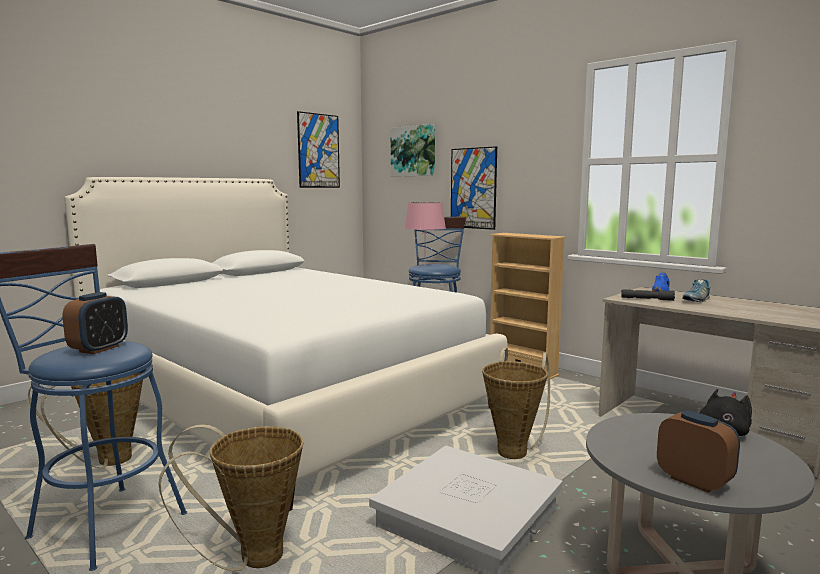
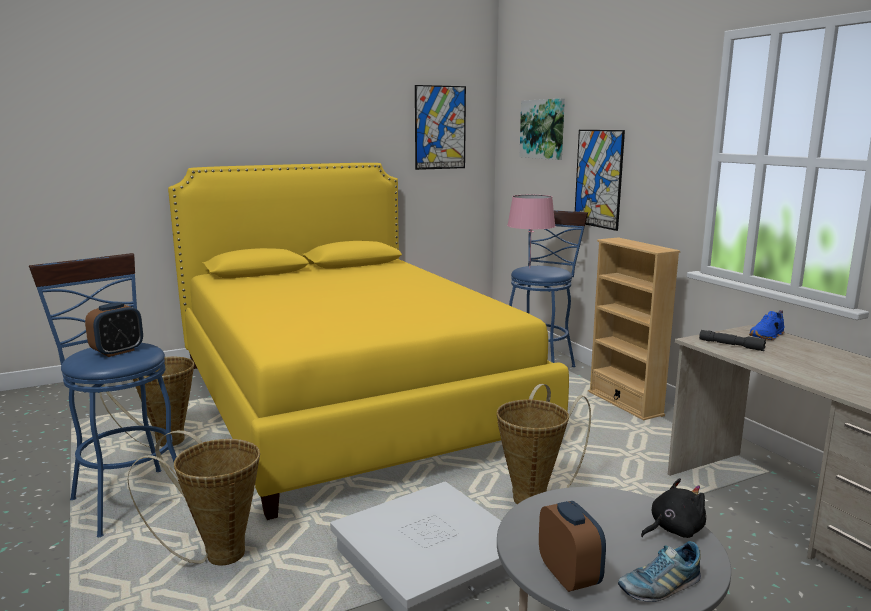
camera: 20 degrees right, 5 degrees up
white bed [64,177,508,511] -> yellow bed [168,163,569,520]
shoe [682,279,710,302] -> shoe moved to [618,541,701,602]

